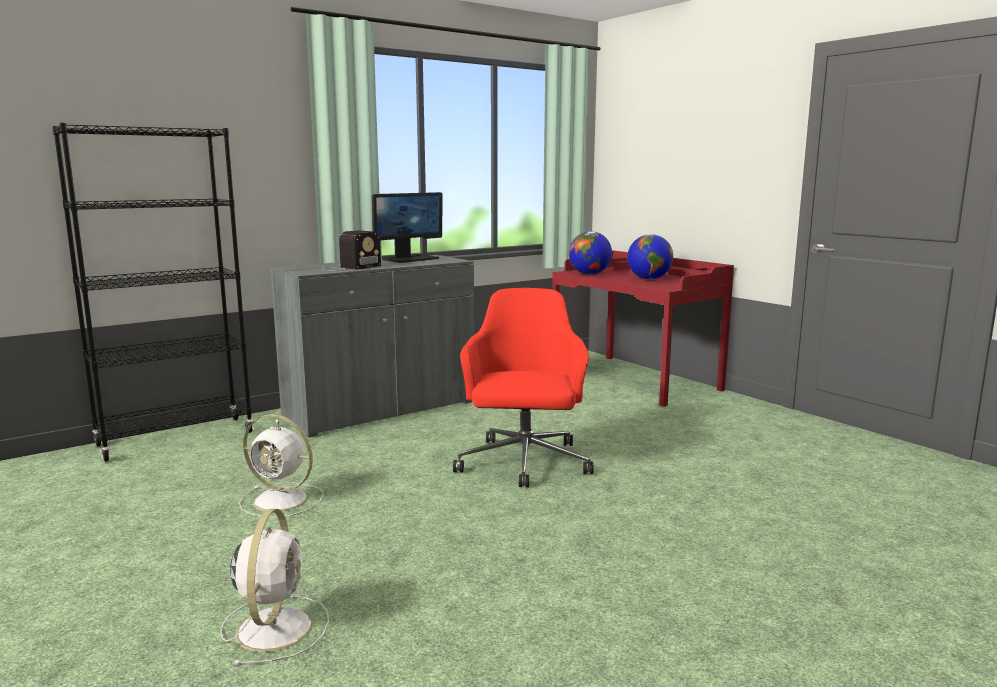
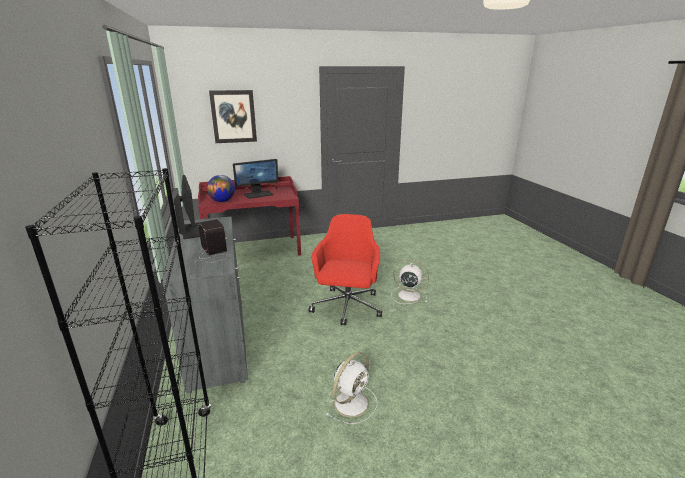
camera: 70 degrees left, 10 degrees up
white fan [220,509,329,666] -> white fan moved to [391,259,429,304]
red office chair [453,288,593,487] -> red office chair turned 75 degrees clockwise [309,214,382,325]
globe [627,234,673,280] -> monitor [233,159,278,199]
none -> picture [209,90,257,143]

